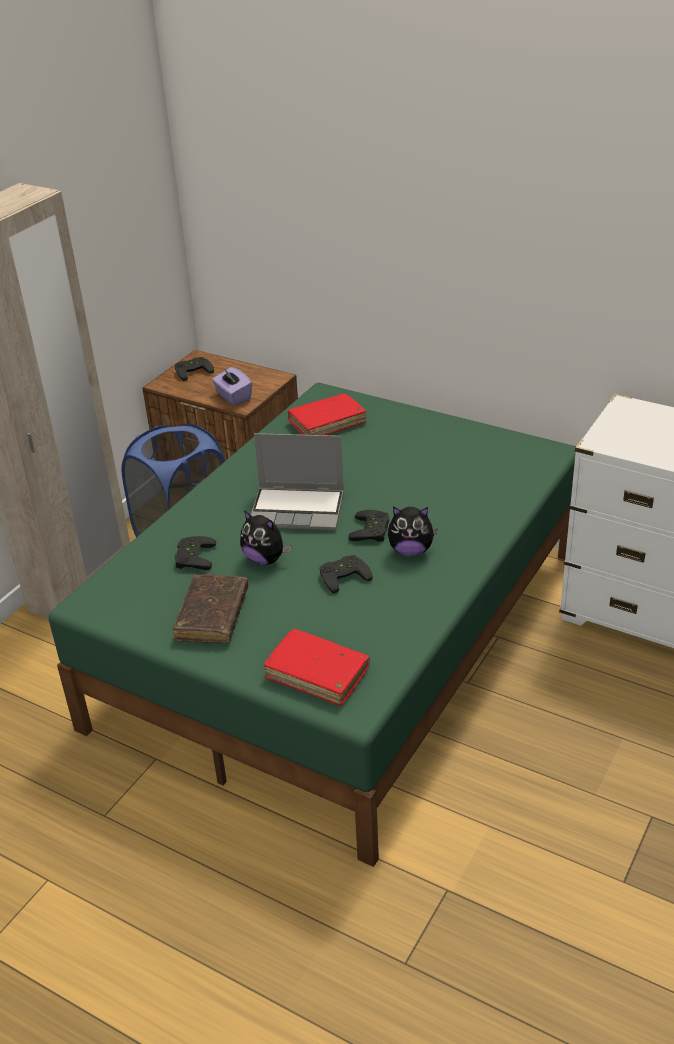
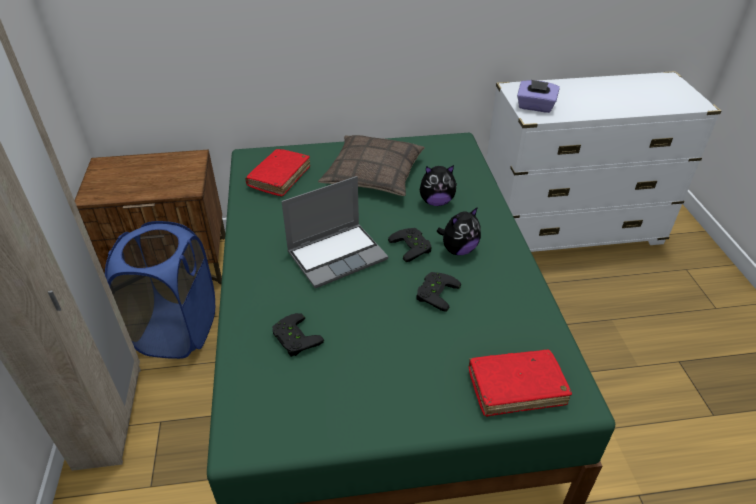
camera: 40 degrees left, 5 degrees up
brown book [173,574,248,643] -> none
black game controller [175,357,214,381] -> none
purple tissue box [212,367,252,405] -> purple tissue box moved to [517,80,560,113]
plush toy [240,510,291,565] -> plush toy moved to [420,165,457,206]
none -> pillow [318,135,425,196]

